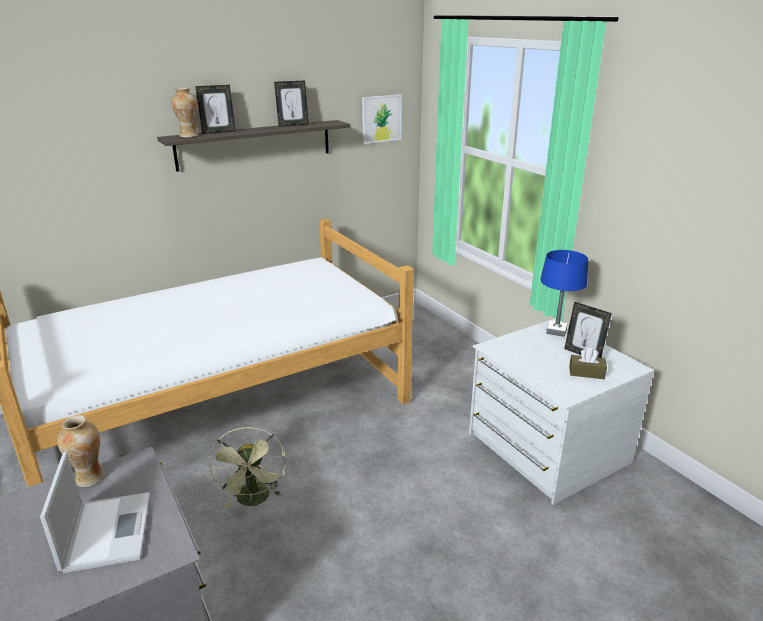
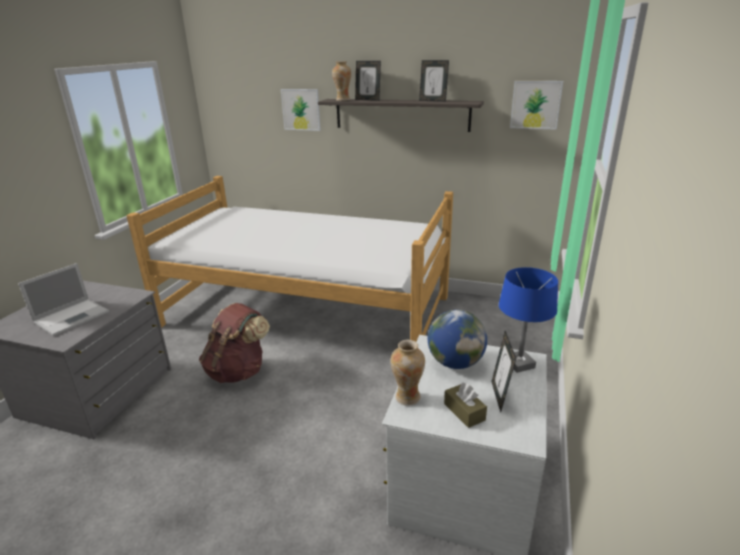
camera: 50 degrees right, 0 degrees up
vase [57,415,105,487] -> vase moved to [391,340,425,406]
green fan [208,427,286,508] -> brown backpack [199,303,270,383]
none -> picture [281,89,321,131]
none -> globe [428,310,487,369]

